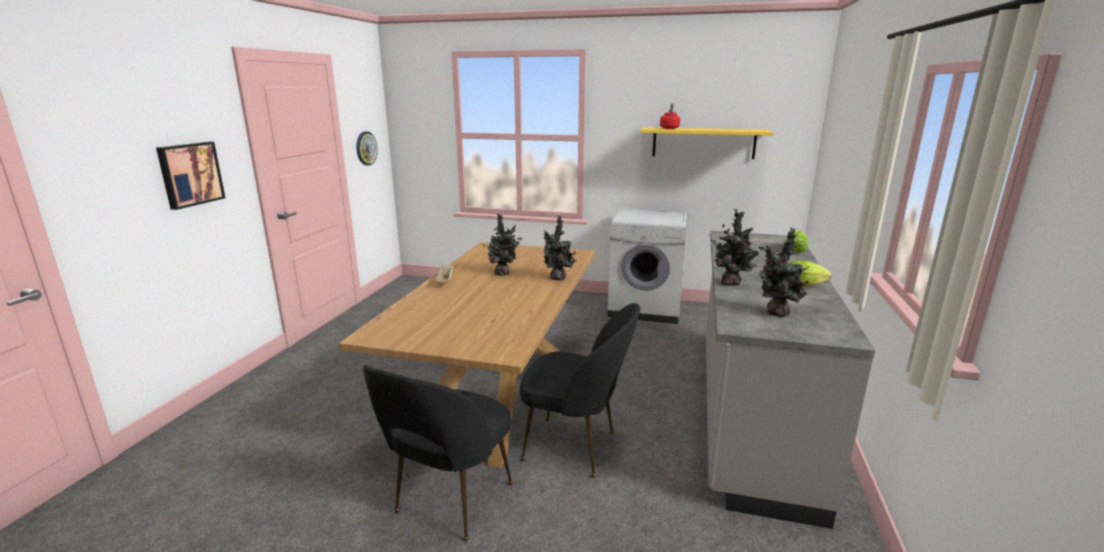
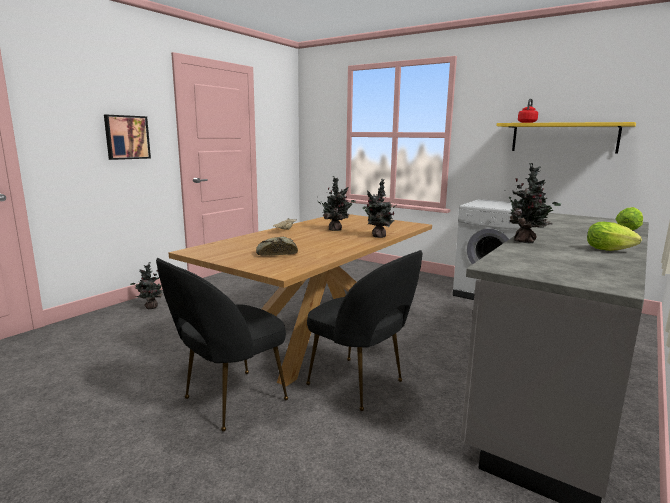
camera: 20 degrees right, 5 degrees down
wall clock [356,131,378,166] -> none
potted plant [758,227,809,317] -> potted plant moved to [130,262,162,309]
none -> bread [256,237,298,256]

